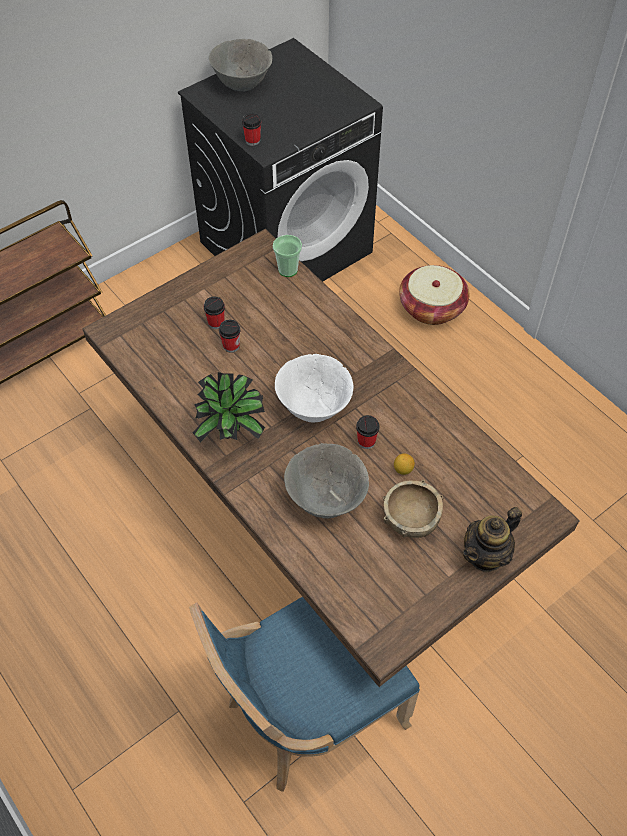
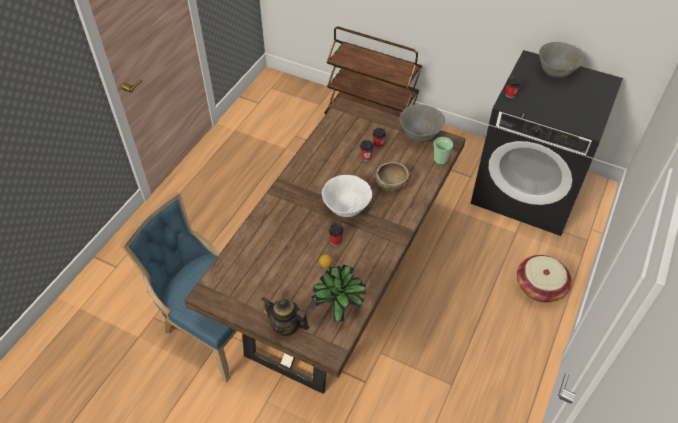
camera: 65 degrees right, 5 degrees down
potted plant [193,372,265,442] -> potted plant moved to [311,264,366,322]
grey bowl [284,443,369,518] -> grey bowl moved to [400,104,445,142]
brown bowl [383,480,443,538] -> brown bowl moved to [374,162,411,191]

